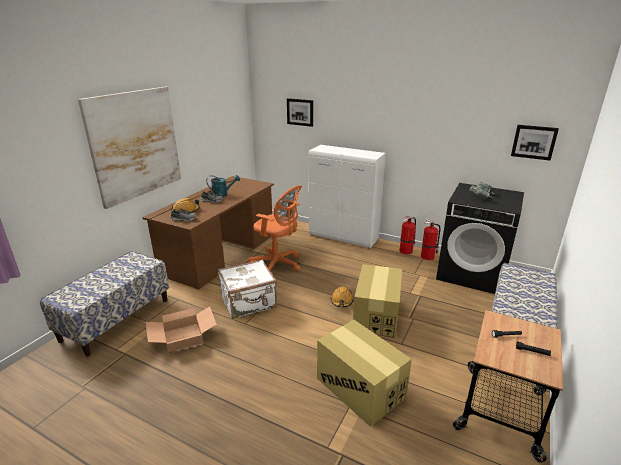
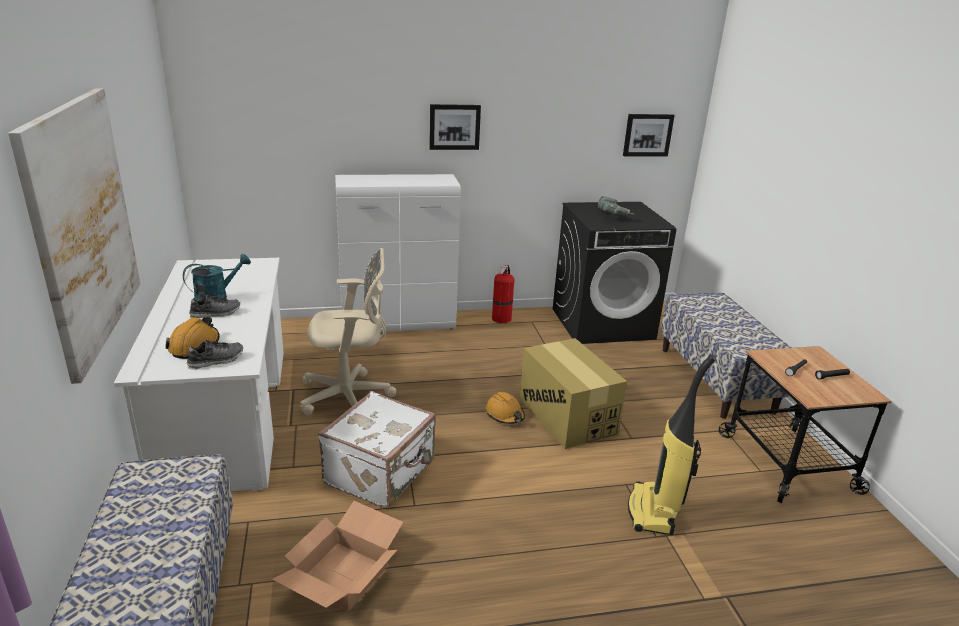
camera: 40 degrees left, 0 degrees up
brown desk [142,176,274,289] -> white desk [114,258,284,491]
orange office chair [248,185,302,275] -> beige office chair [300,248,396,415]
picture [287,98,313,127] -> picture moved to [429,104,481,150]
cardboard box [317,320,412,427] -> vacuum cleaner [628,354,716,535]
fire extinguisher [421,219,441,260] -> none

